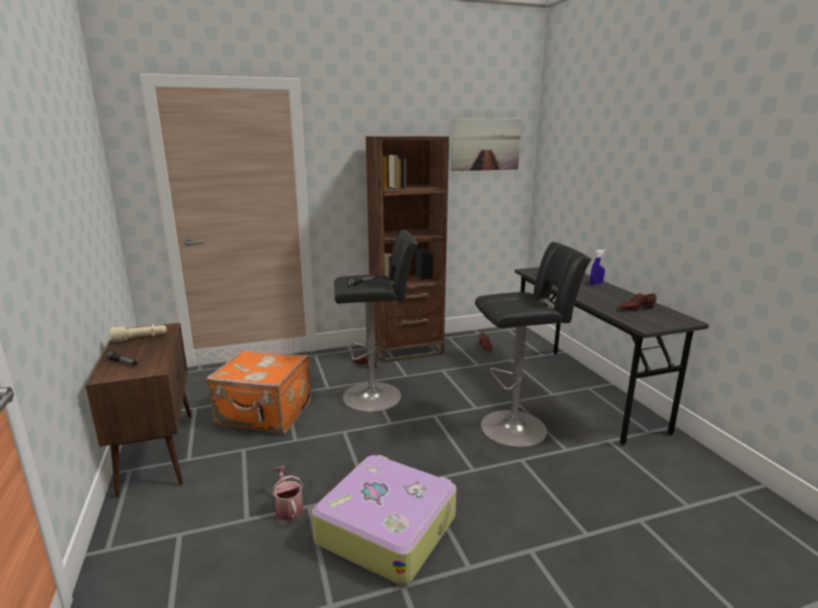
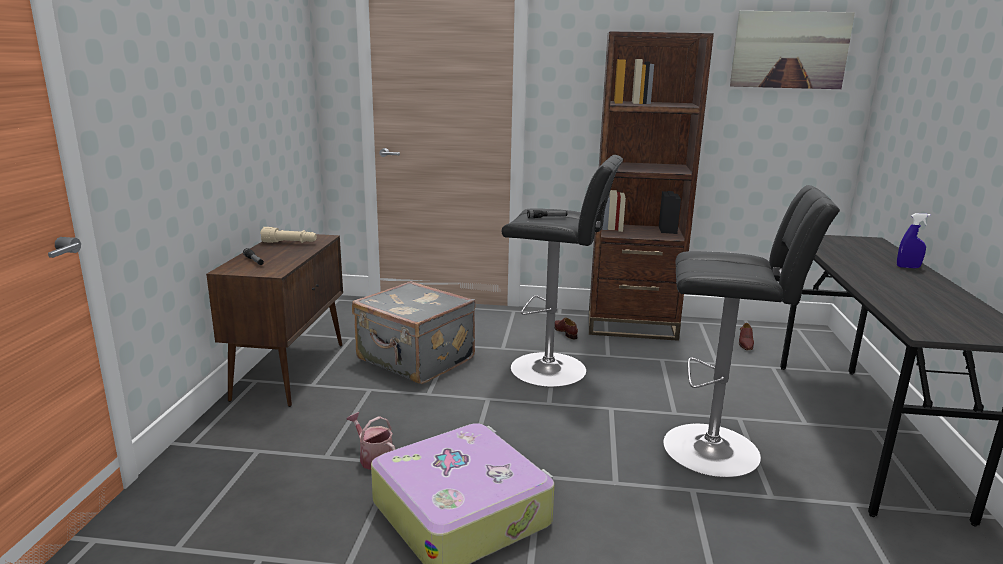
camera: 25 degrees right, 0 degrees up
orange suitcase [206,349,311,434] -> grey suitcase [352,281,476,384]
watering can [272,466,303,521] -> watering can turned 45 degrees counterclockwise [347,412,396,470]
brown shoe [618,293,656,311] -> none

